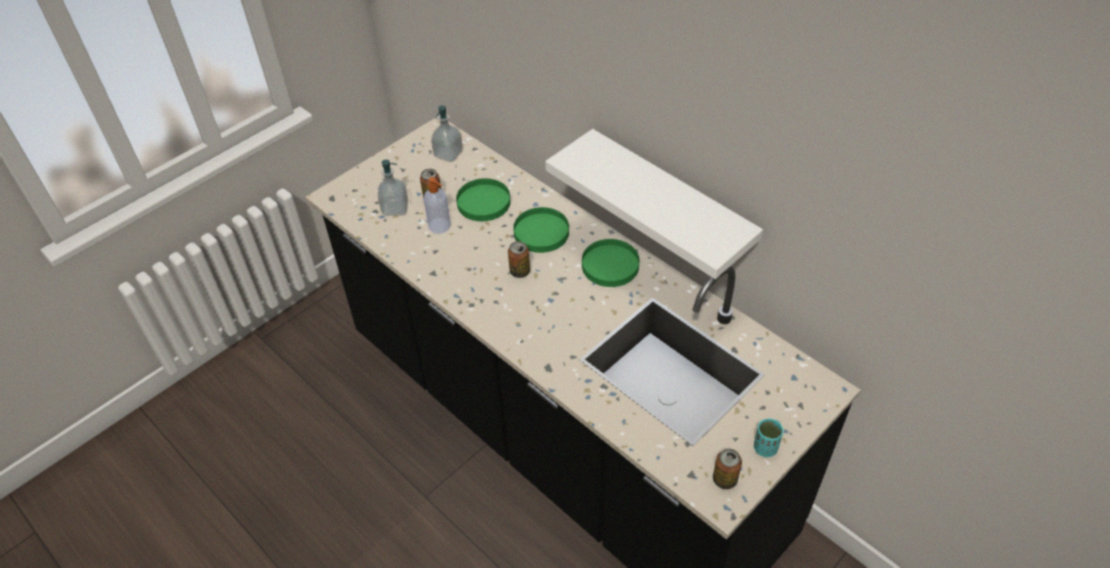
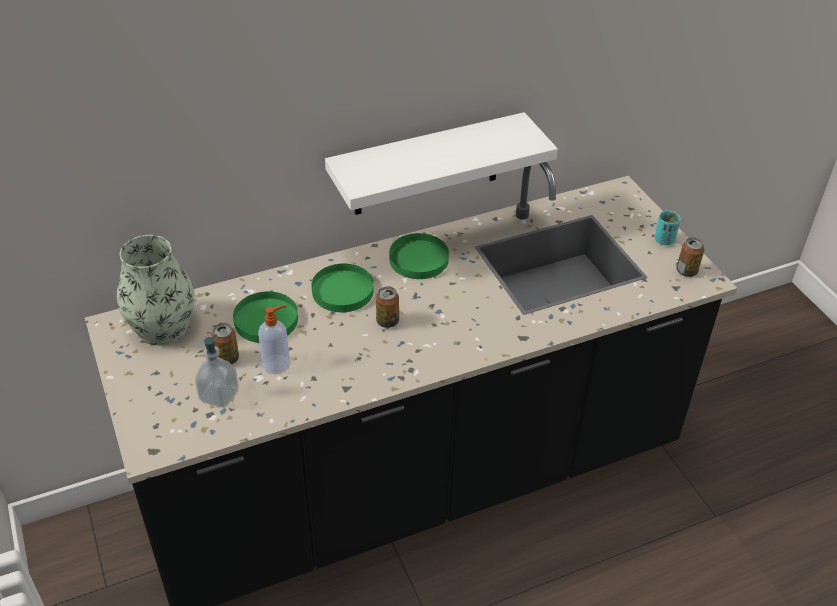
camera: 70 degrees left, 5 degrees down
soap dispenser [431,105,463,162] -> vase [117,235,195,345]

